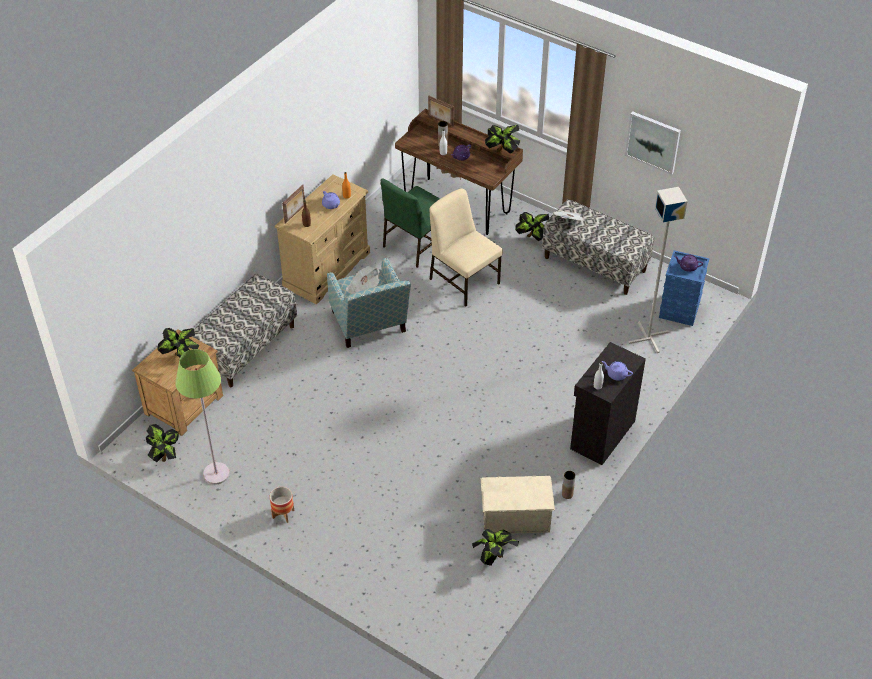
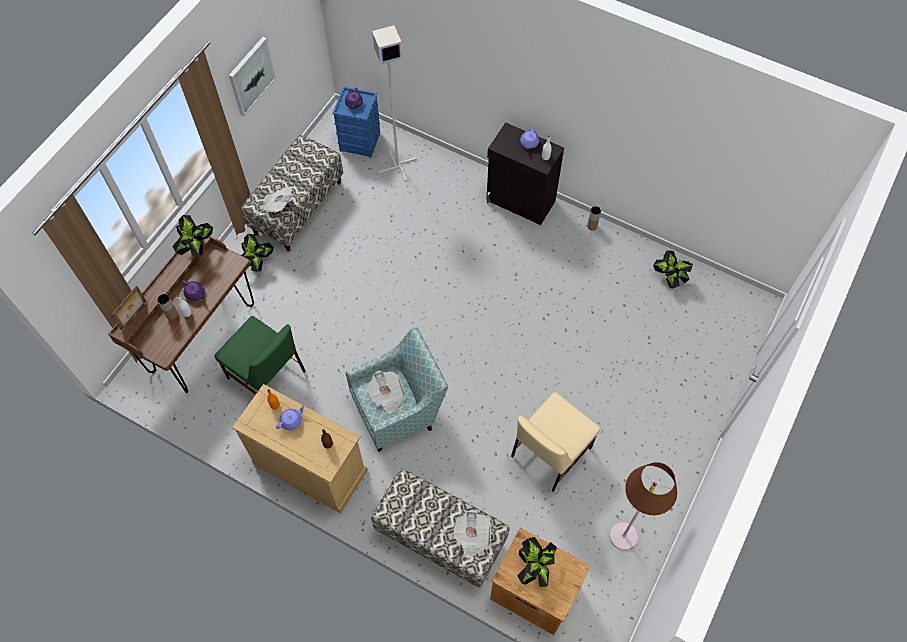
camera: 95 degrees left, 15 degrees up
potted plant [146,424,179,462] -> none
green floor lamp [175,349,230,485] -> brown floor lamp [610,462,677,550]
planter [270,487,294,523] -> none
picture frame [282,185,305,223] -> none
beige chair [430,188,503,307] -> beige chair moved to [511,392,600,492]
beige storage box [480,475,555,534] -> none
none -> newspaper [453,510,492,558]

